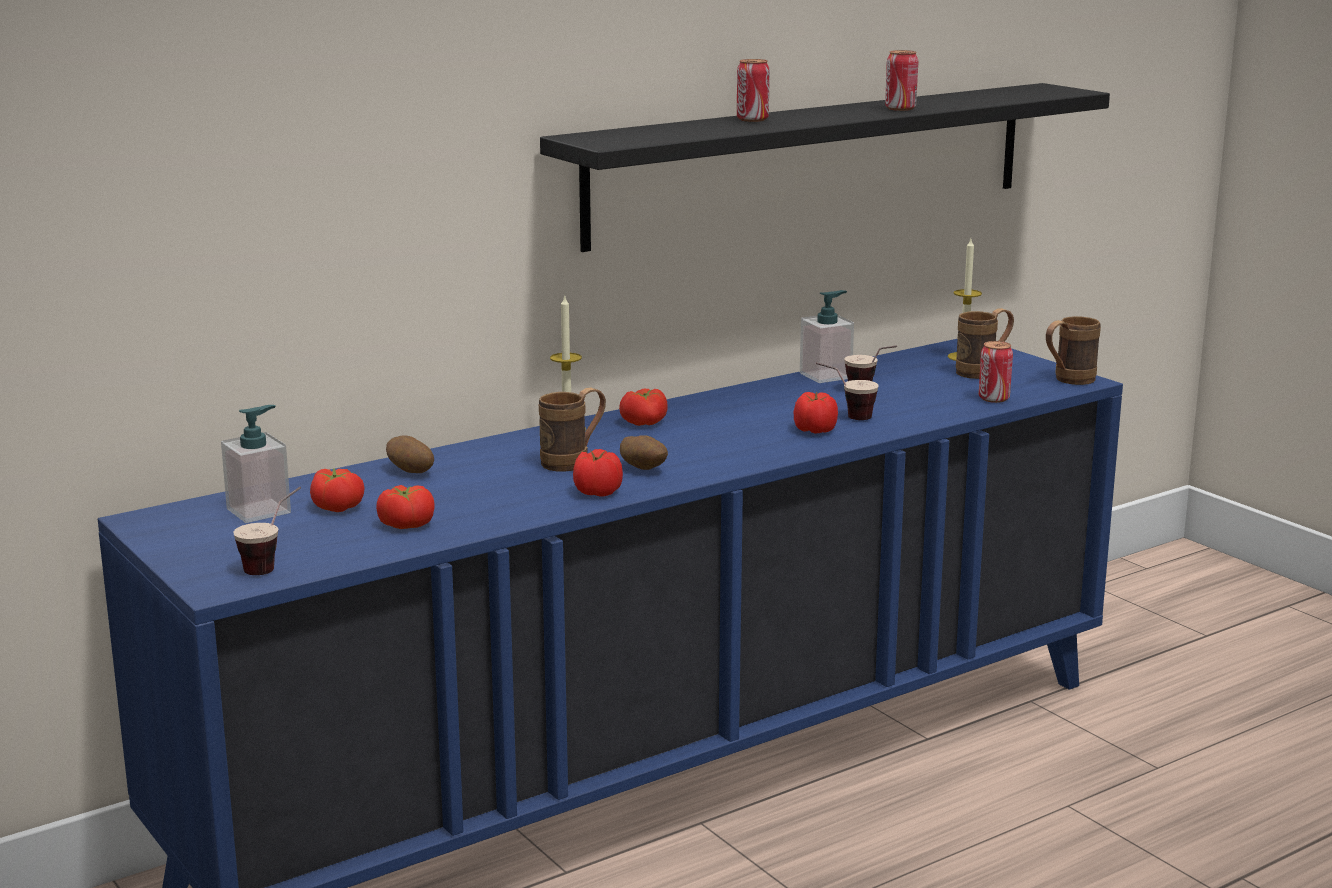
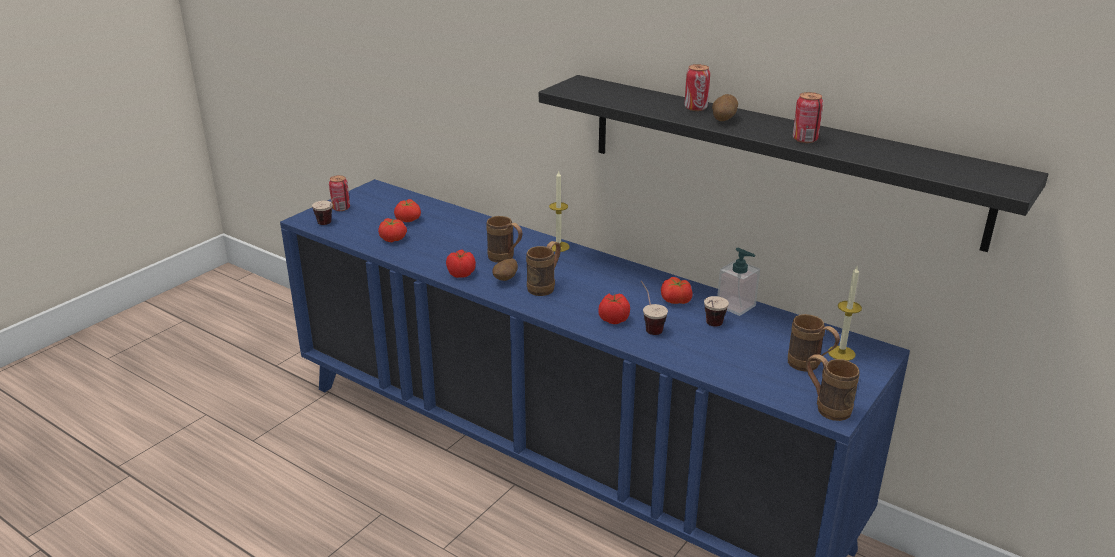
camera: 70 degrees right, 10 degrees up
soap dispenser [221,405,291,523] -> none
potato [386,435,434,473] -> potato moved to [712,94,738,121]
tomato [619,389,668,426] -> tomato moved to [661,277,693,304]
can [979,341,1013,403] -> can moved to [329,175,350,211]
none -> brown mug [526,241,561,296]

